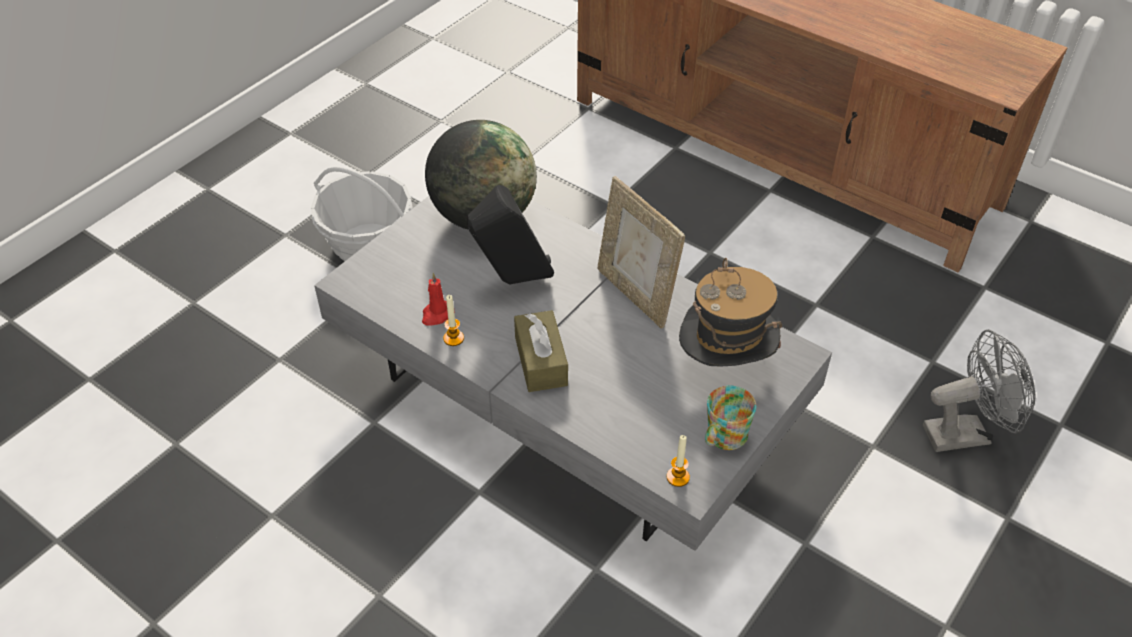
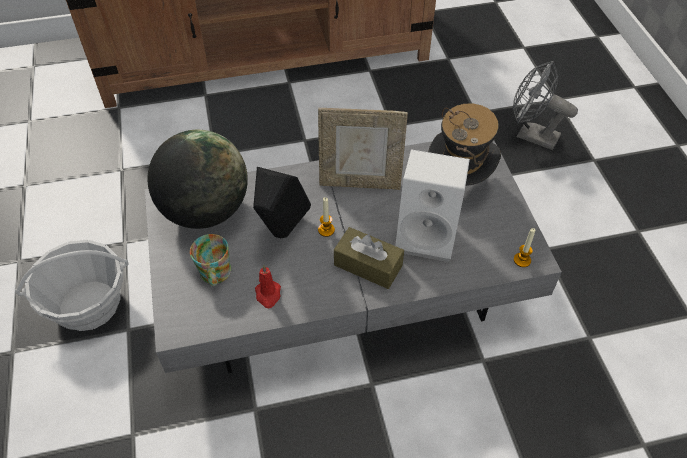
camera: 50 degrees left, 5 degrees up
candle [443,295,464,346] -> candle moved to [318,197,335,237]
mug [705,386,756,450] -> mug moved to [190,234,231,286]
grey fan [923,330,1036,452] -> grey fan turned 90 degrees counterclockwise [513,61,578,150]
none -> white speaker [395,149,470,262]

